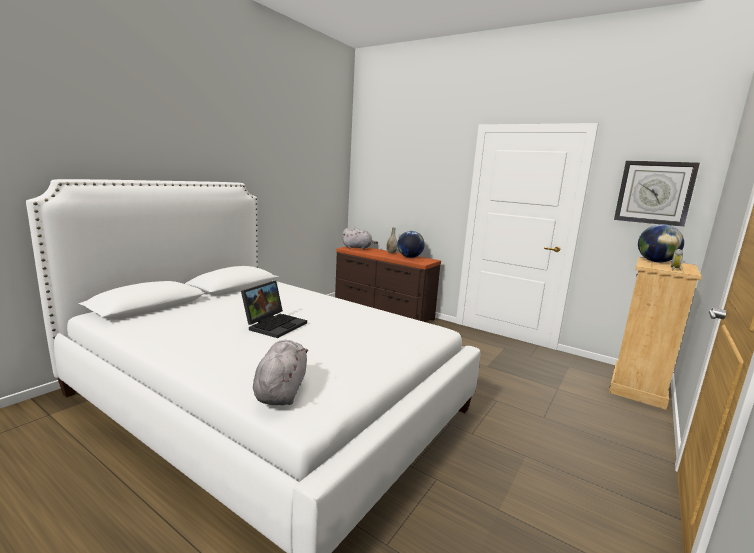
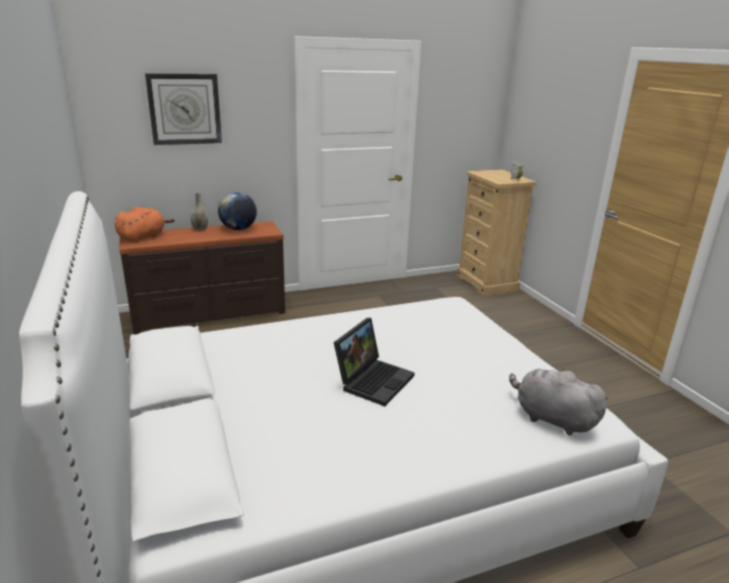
camera: 55 degrees left, 10 degrees up
laptop [241,281,307,338] -> laptop turned 60 degrees clockwise [334,318,415,406]
grey plush toy [342,228,378,249] -> orange plush toy [115,206,175,243]
wall clock [614,160,700,227] -> wall clock moved to [145,73,222,145]
globe [638,224,684,262] -> none

